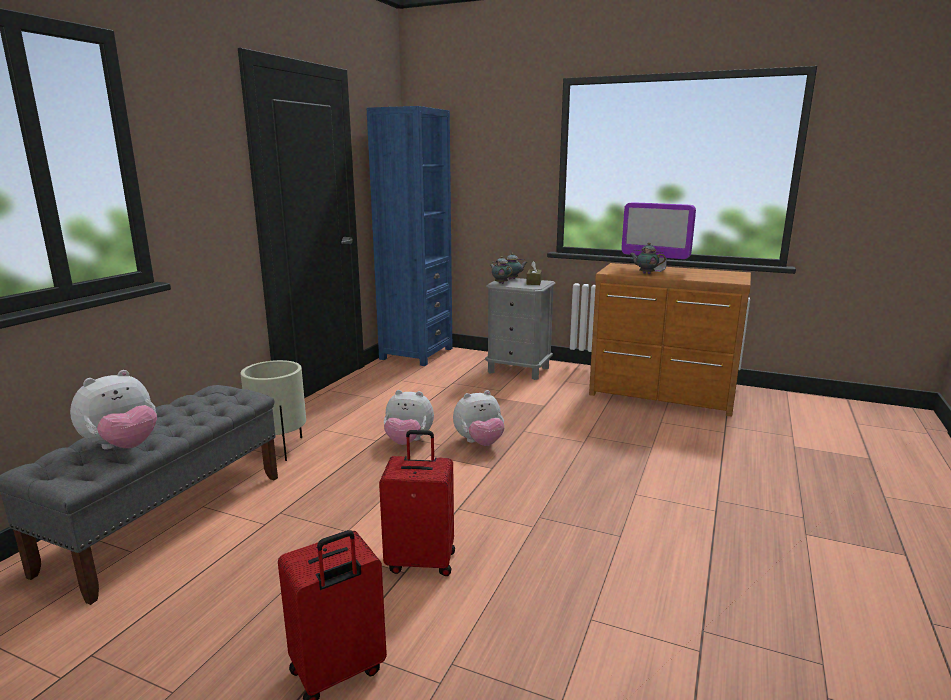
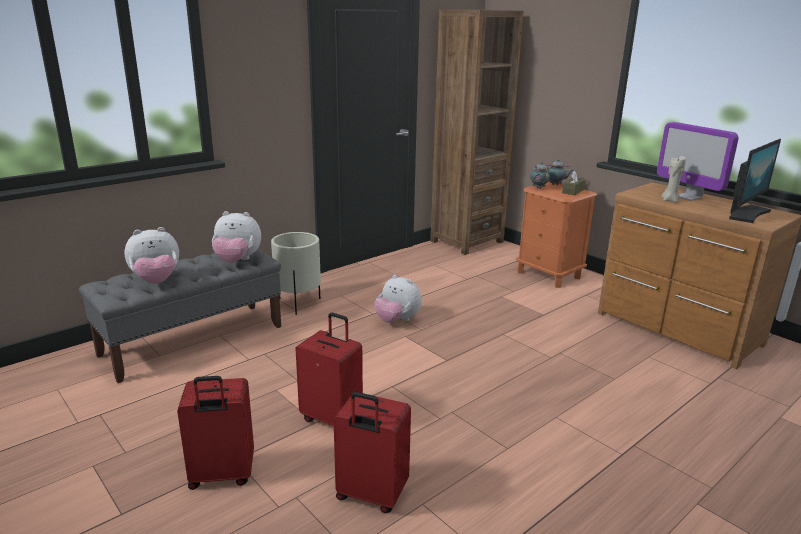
camera: 25 degrees right, 5 degrees up
blue bookcase [367,106,452,366] -> brown bookcase [430,9,524,255]
plush toy [453,390,505,446] -> plush toy moved to [212,211,261,263]
grey nightstand [485,277,556,380] -> orange nightstand [516,182,597,288]
teapot [630,243,666,274] -> beige candle [661,156,686,203]
none -> red suitcase [333,392,411,513]
none -> monitor [729,139,781,223]

